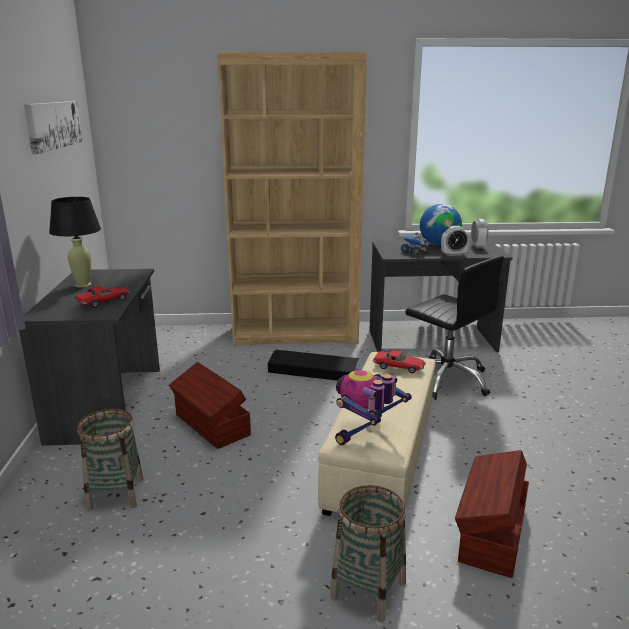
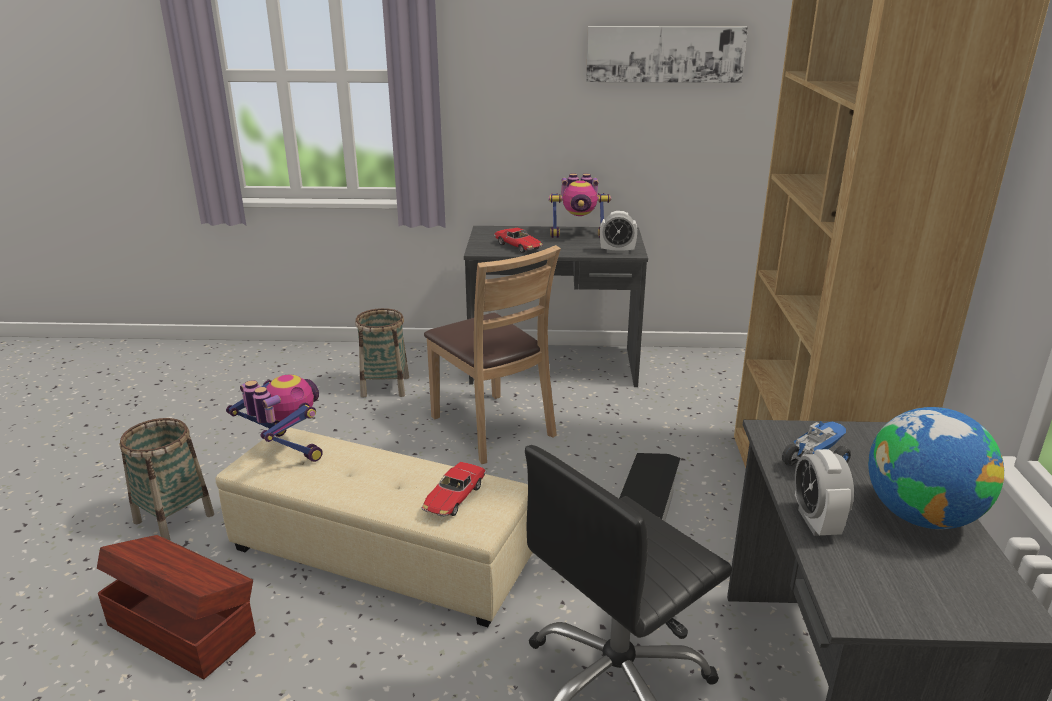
camera: 95 degrees right, 5 degrees up
black table lamp [49,197,101,287] -> toy robot [549,173,611,238]
brown storage box [169,362,251,449] -> brown chair [424,245,561,464]
alarm clock [471,219,488,249] -> alarm clock moved to [600,211,637,254]

